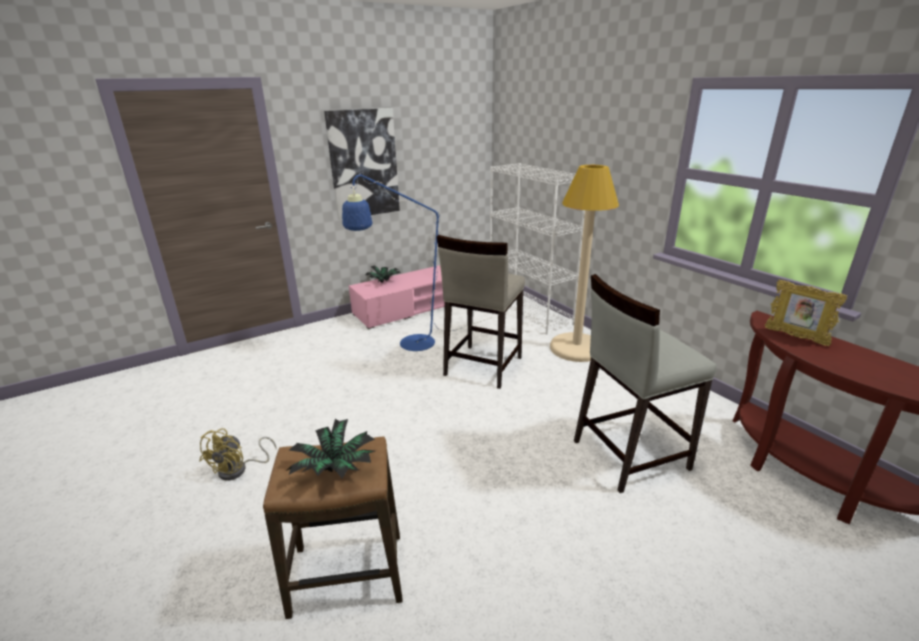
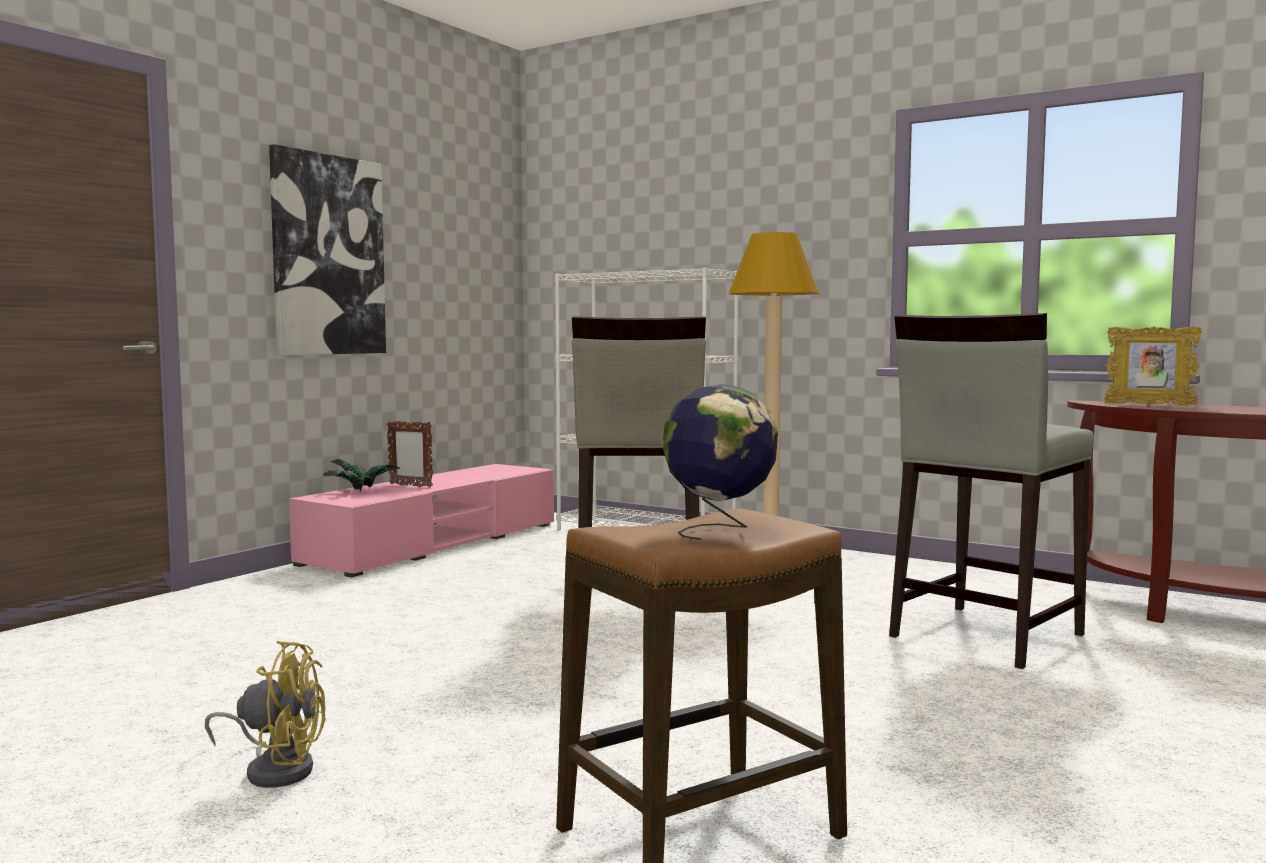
camera: 25 degrees left, 20 degrees down
yellow fan [200,428,277,481] -> yellow fan turned 75 degrees counterclockwise [205,641,325,788]
potted plant [286,419,375,479] -> globe [662,384,778,540]
blue floor lamp [342,173,492,351] -> none
none -> picture frame [387,421,433,488]

